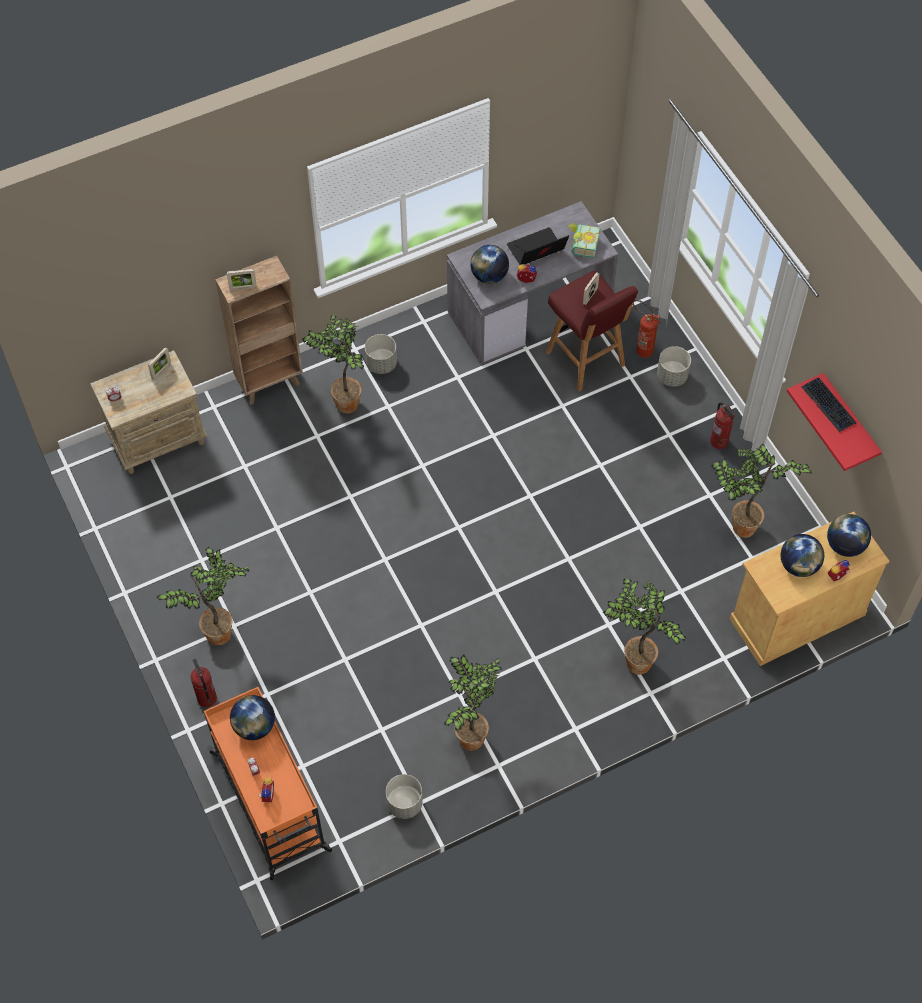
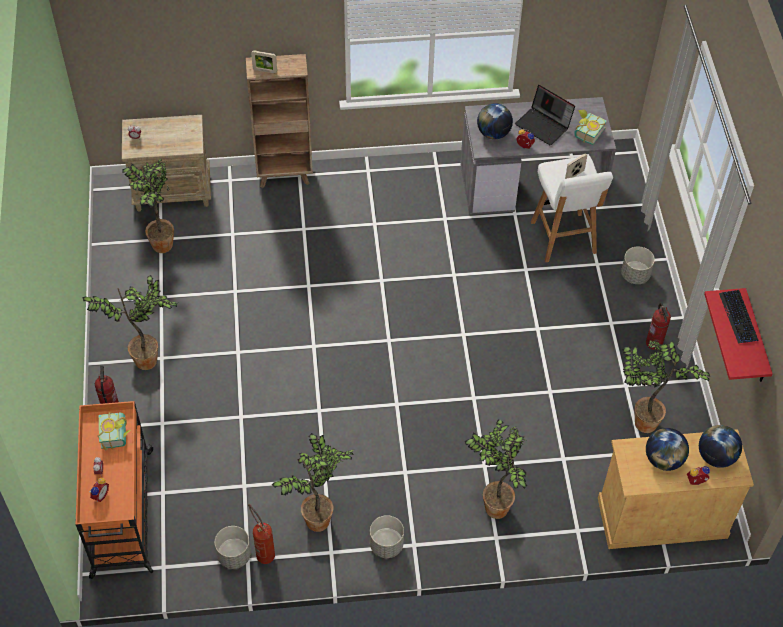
camera: 20 degrees right, 5 degrees down
picture frame [148,347,171,380] -> none
globe [230,695,275,740] -> book [98,412,131,450]
potted plant [302,315,364,414] -> potted plant moved to [122,158,174,253]
grey planter [365,334,397,374] -> grey planter moved to [370,515,404,558]
laptop [507,227,569,265] -> laptop turned 135 degrees counterclockwise [515,85,575,145]
red stool [546,271,638,391] -> white stool [531,156,613,262]
fire extinguisher [633,299,661,358] -> fire extinguisher moved to [248,504,275,564]

